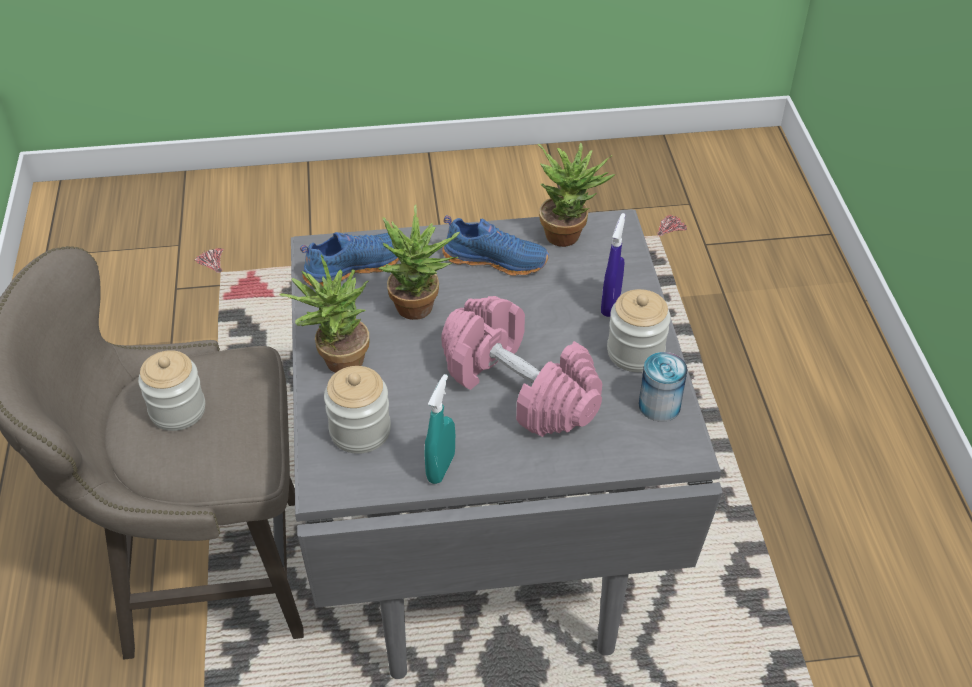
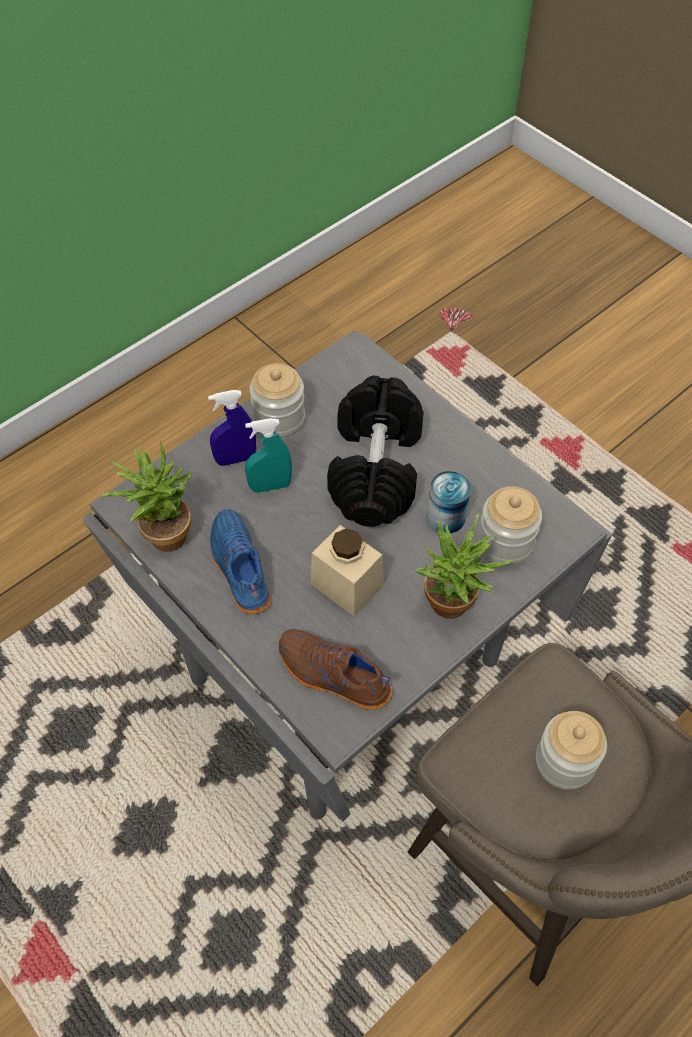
camera: 125 degrees left, 10 degrees up
blue shoe [300,232,399,287] -> brown shoe [279,629,392,710]
potted plant [379,205,460,320] -> beige jar [310,525,384,617]
turquoise spray bottle [424,374,455,484] -> turquoise spray bottle moved to [245,418,292,493]
pink dumbbell [441,296,602,437] -> black dumbbell [327,375,424,527]
can [639,352,688,422] -> can moved to [427,471,471,533]

